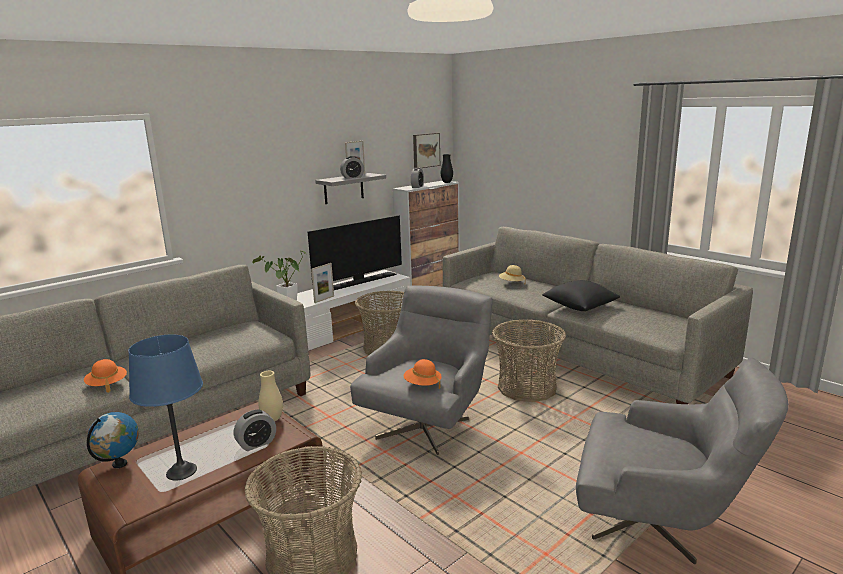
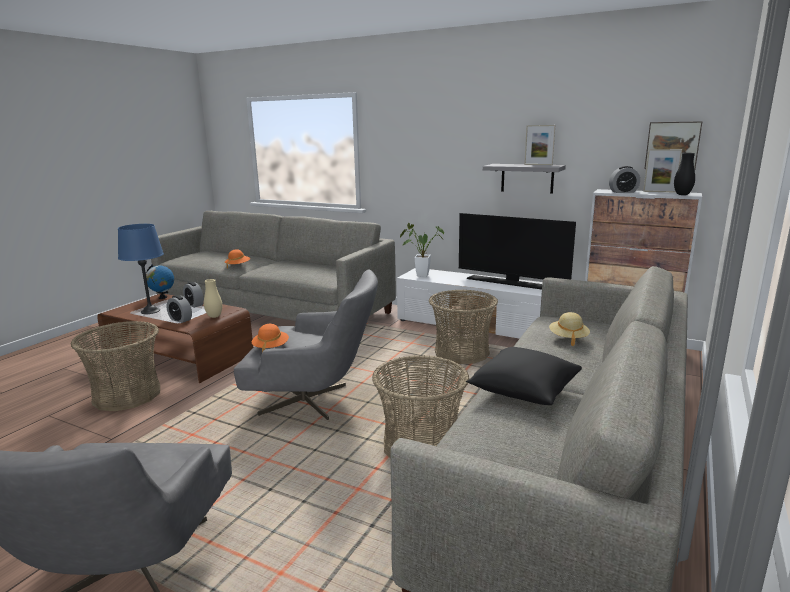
camera: 70 degrees right, 0 degrees up
picture frame [311,263,334,303] -> picture frame moved to [643,149,682,192]
alarm clock [340,156,364,179] -> alarm clock moved to [183,282,204,308]

